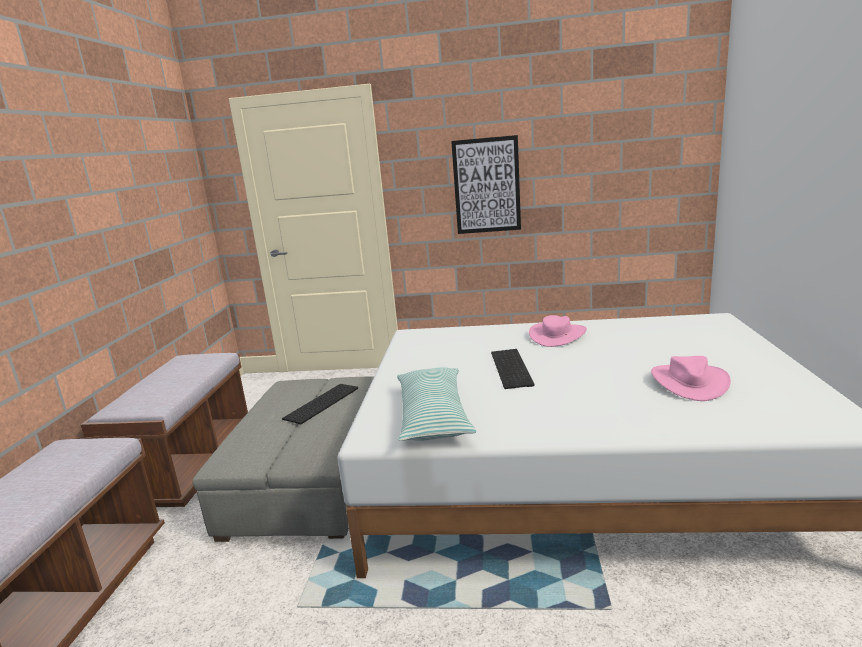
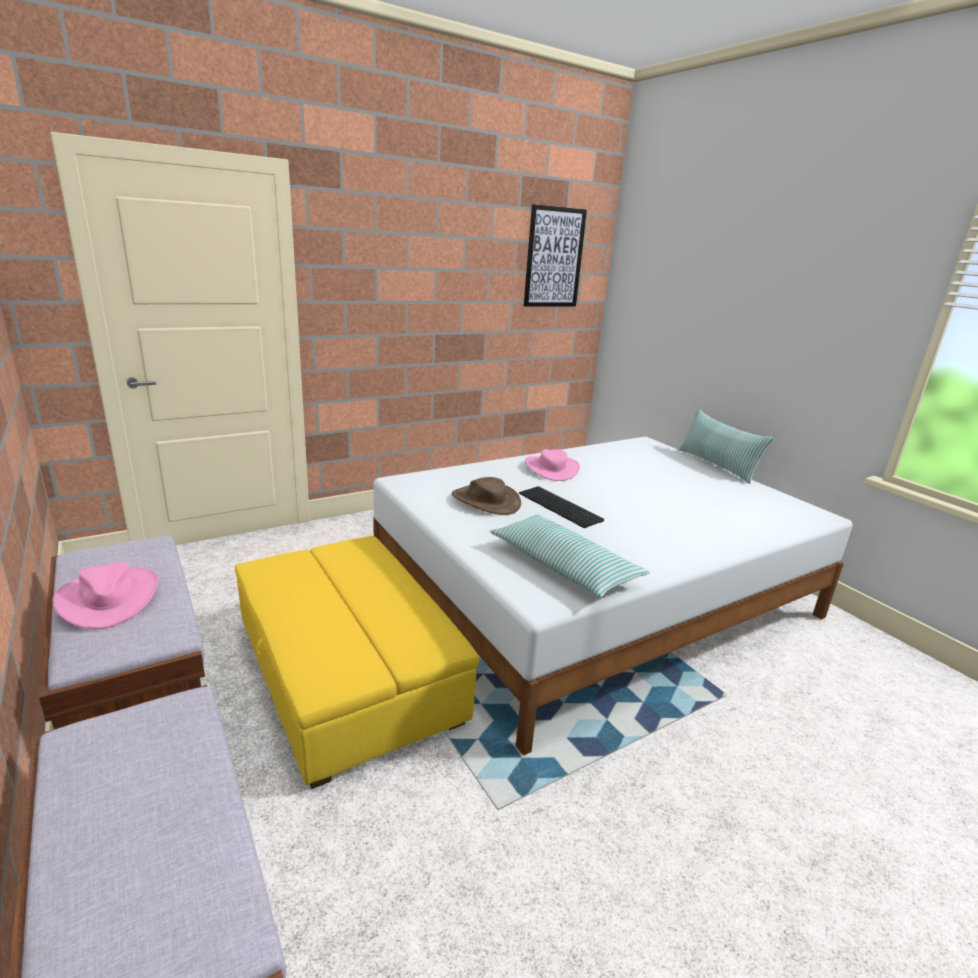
camera: 40 degrees left, 5 degrees up
grey ottoman [193,376,374,542] -> yellow ottoman [235,536,480,789]
keyboard [282,384,358,424] -> none
picture [451,135,521,234] -> picture moved to [524,204,587,307]
pink hat [651,356,731,401] -> pink hat moved to [53,562,158,629]
none -> brown hat [452,477,521,515]
none -> pillow [678,409,774,484]

